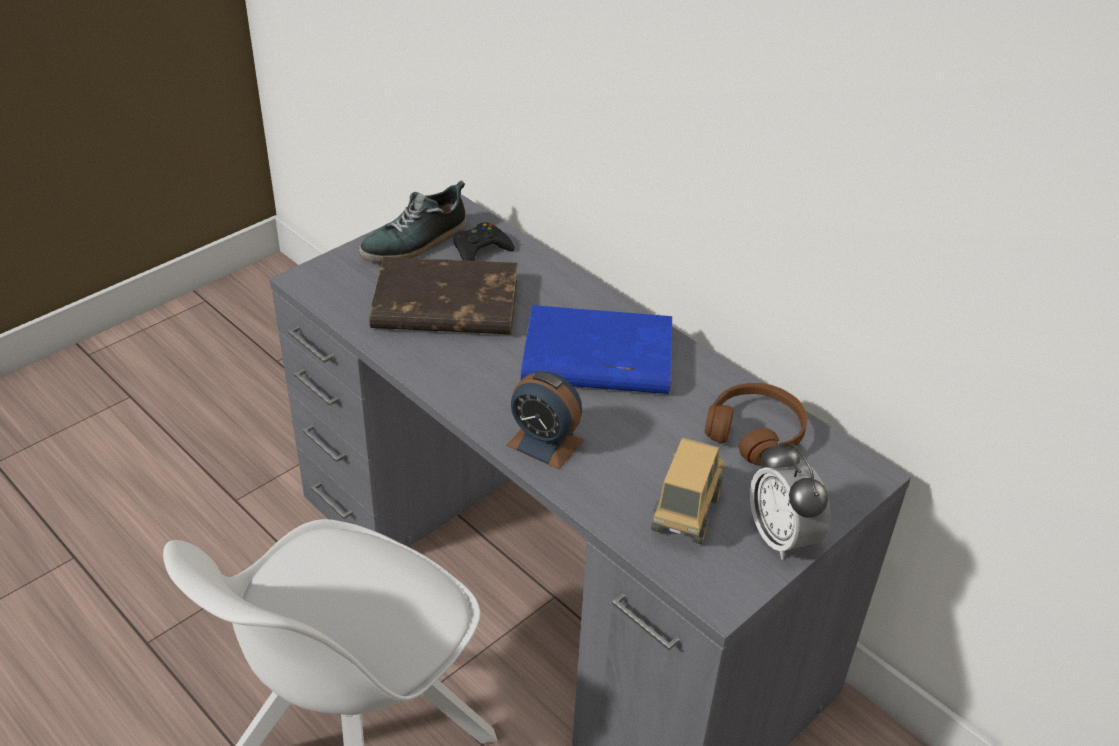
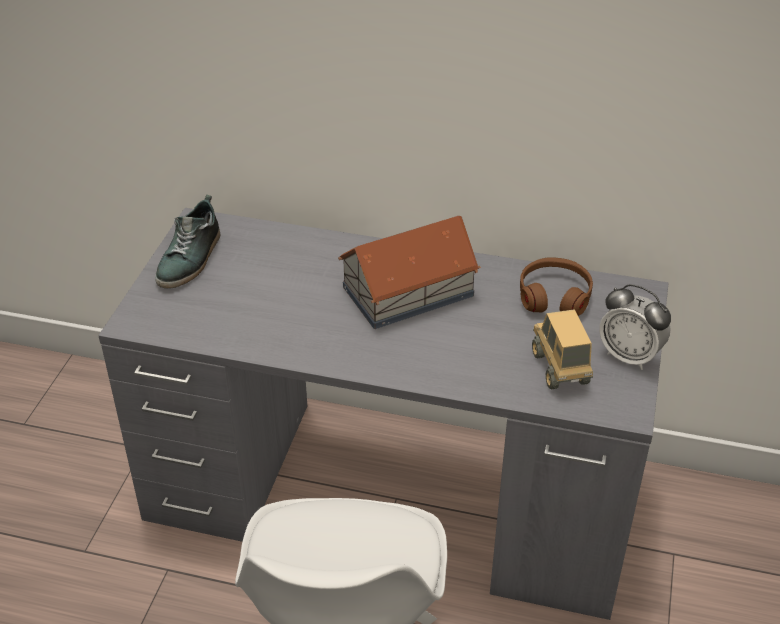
camera: 30 degrees left, 0 degrees up
brown book [369,257,517,334] -> none
black game controller [453,222,514,261] -> none
alarm clock [506,371,584,469] -> none
blue book [521,305,672,394] -> toy house [338,216,481,329]

